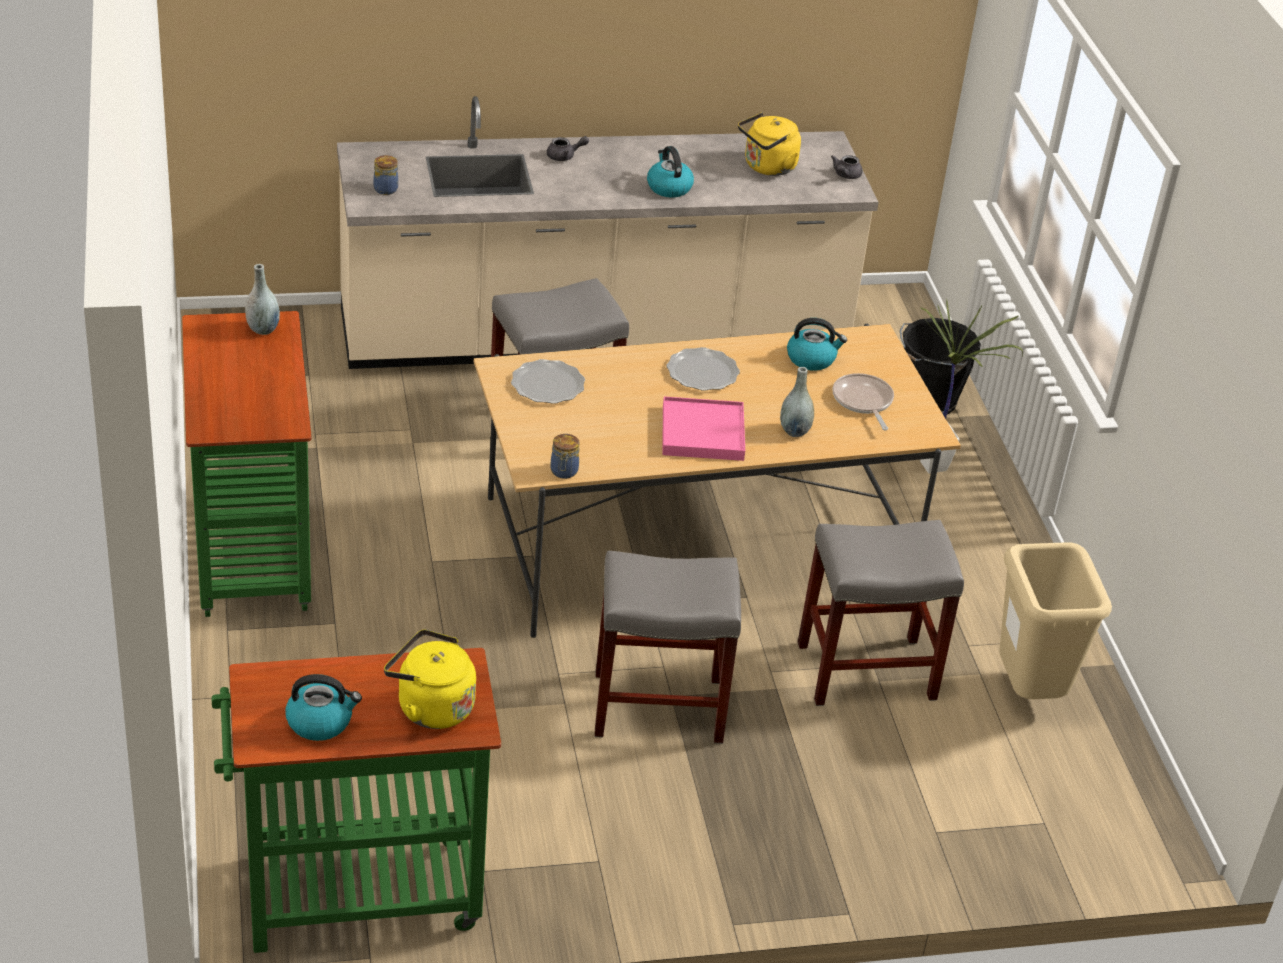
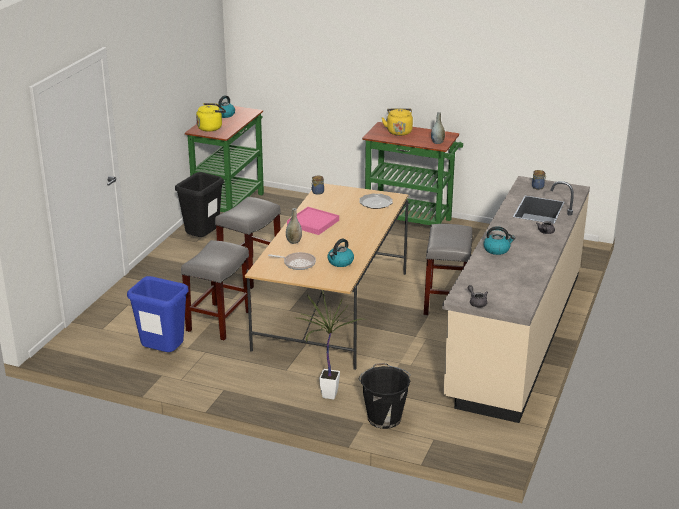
camera: 125 degrees right, 10 degrees down
plate [666,347,740,391] -> none
yellow kettle [738,112,801,176] -> yellow kettle moved to [382,109,413,136]
beige trash can [1000,542,1112,699] -> blue trash can [127,276,188,352]
none -> black trash can [175,172,224,237]

